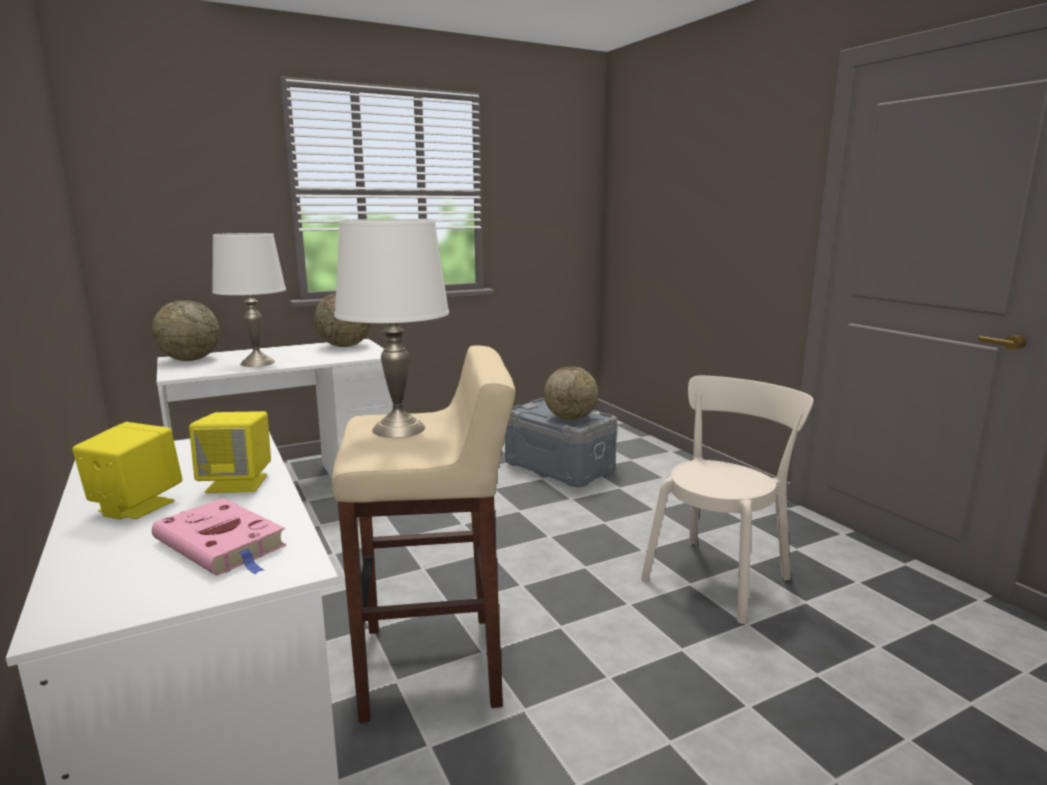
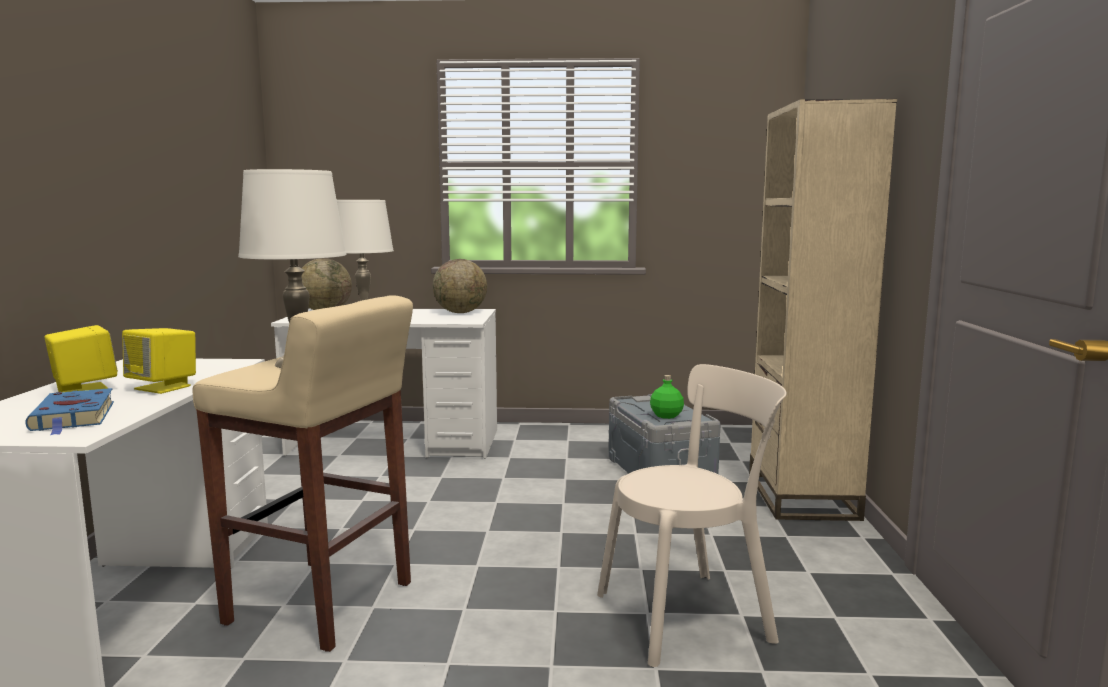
camera: 30 degrees right, 5 degrees down
pink book [152,498,286,576] -> blue book [25,388,114,435]
globe [544,366,598,420] -> green bottle [650,375,684,419]
none -> beige bookcase [749,99,897,521]

